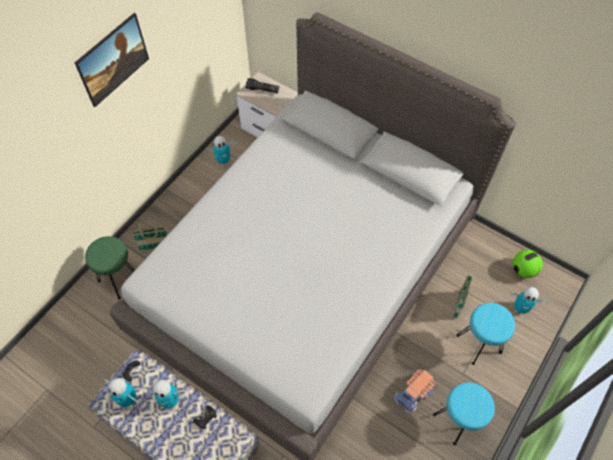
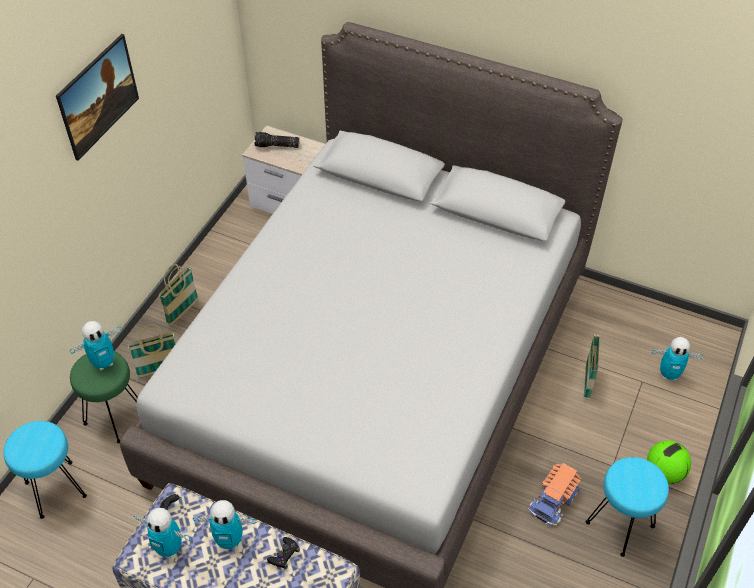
camera: 10 degrees left, 10 degrees down
toy robot [207,136,237,165] -> toy robot moved to [70,321,122,371]
turquoise stool [456,303,515,365] -> turquoise stool moved to [3,421,87,519]
football [513,250,543,278] -> football moved to [647,441,691,484]
none -> basket [159,264,199,325]

